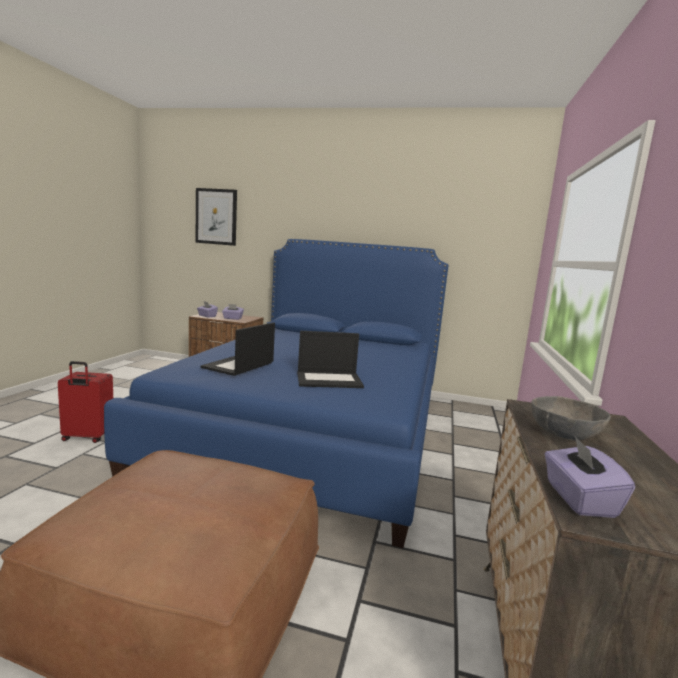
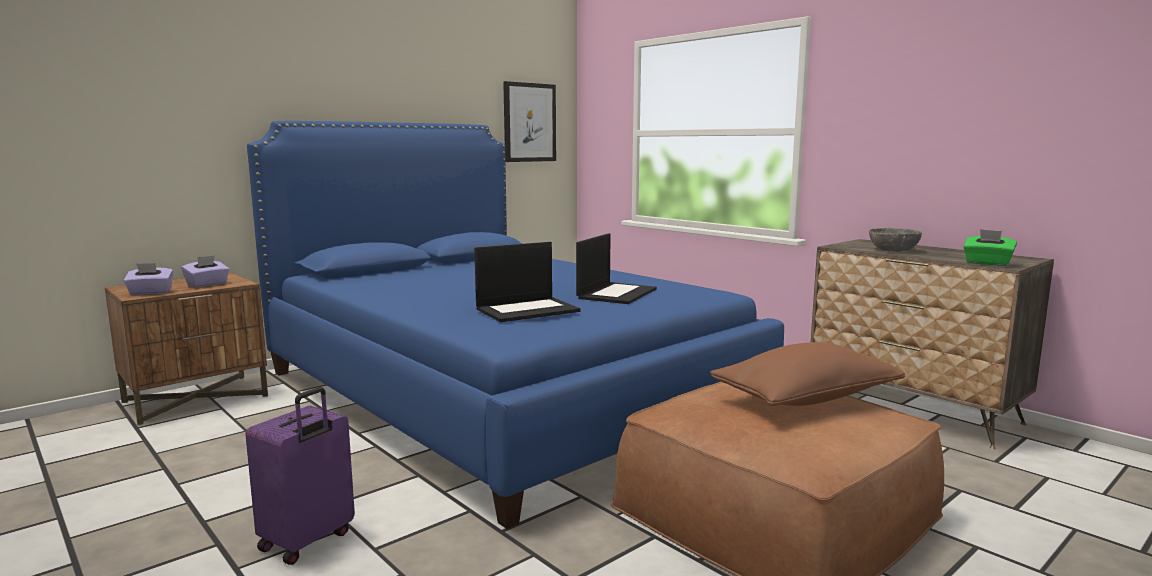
camera: 55 degrees left, 0 degrees up
red suitcase [58,361,113,443] -> purple suitcase [245,387,355,565]
picture [195,188,237,246] -> picture moved to [503,81,556,162]
laptop [201,322,275,376] -> laptop turned 90 degrees counterclockwise [474,242,580,322]
purple tissue box [545,436,635,518] -> green tissue box [964,229,1017,266]
none -> brown pillow [710,342,905,406]

